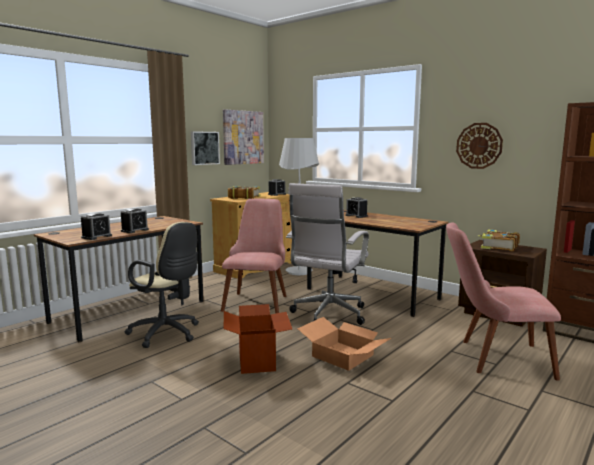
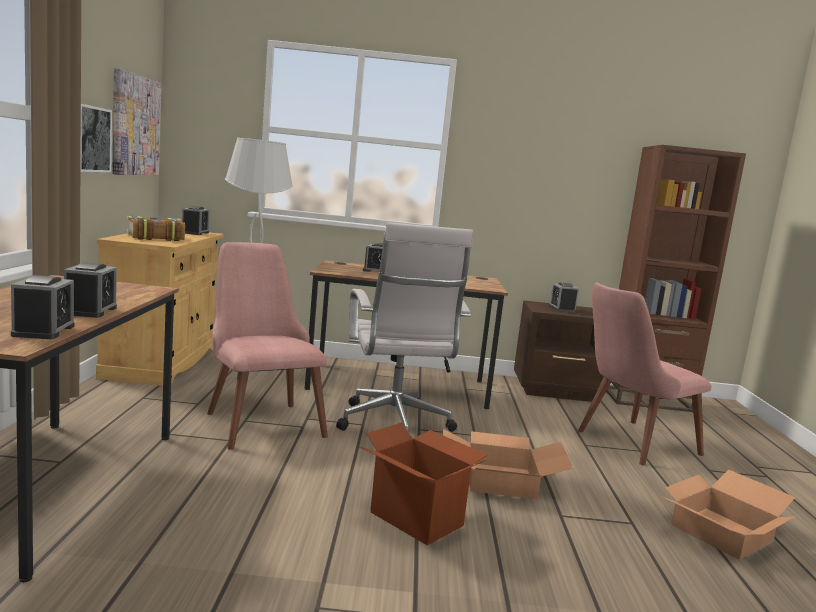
camera: 40 degrees left, 0 degrees up
beige office chair [125,222,199,348] -> none
wall clock [456,123,503,169] -> none
book [478,229,520,252] -> alarm clock [549,283,579,313]
none -> cardboard box [661,469,796,560]

